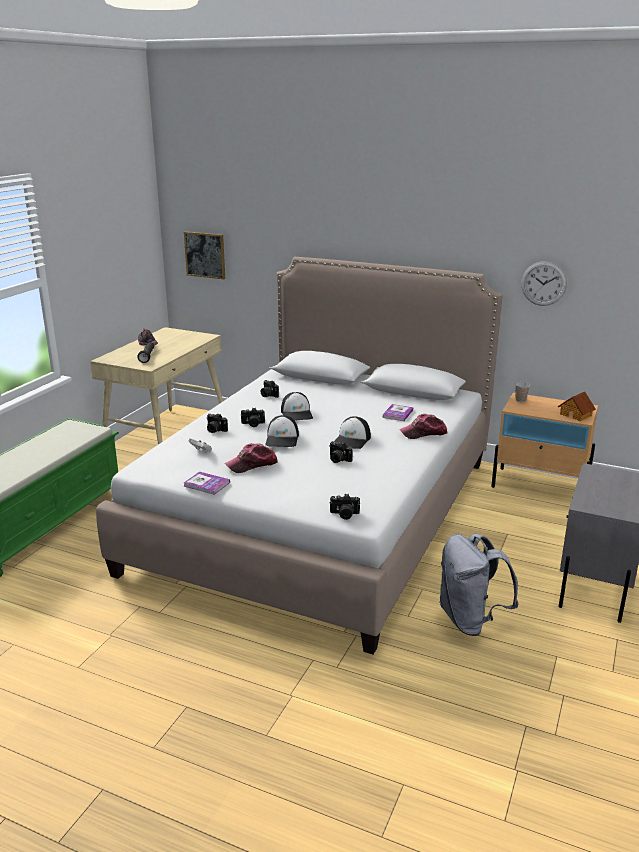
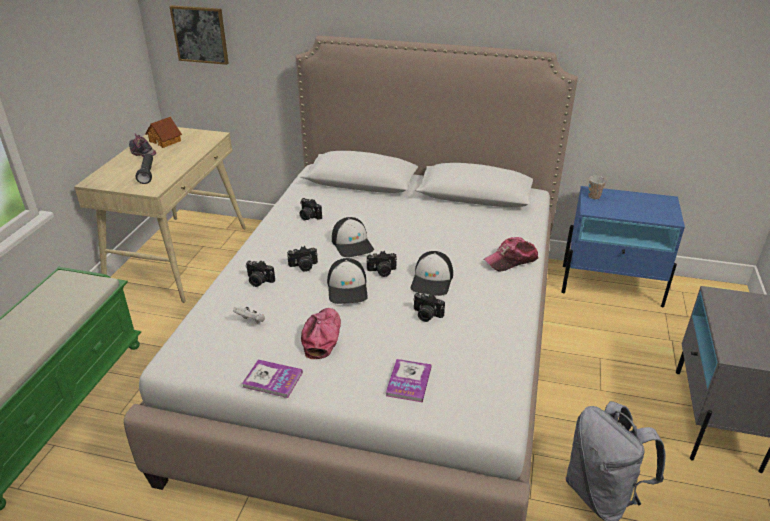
camera: 10 degrees left, 10 degrees up
cap [225,443,278,473] -> cap turned 135 degrees clockwise [301,308,341,359]
camera [329,494,360,520] -> camera moved to [367,251,397,277]
book [382,404,413,421] -> book moved to [386,359,432,402]
beige nightstand [491,393,598,488] -> blue nightstand [561,186,685,307]
wall clock [521,261,567,306] -> none
toy house [558,392,596,421] -> toy house moved to [145,117,182,148]

